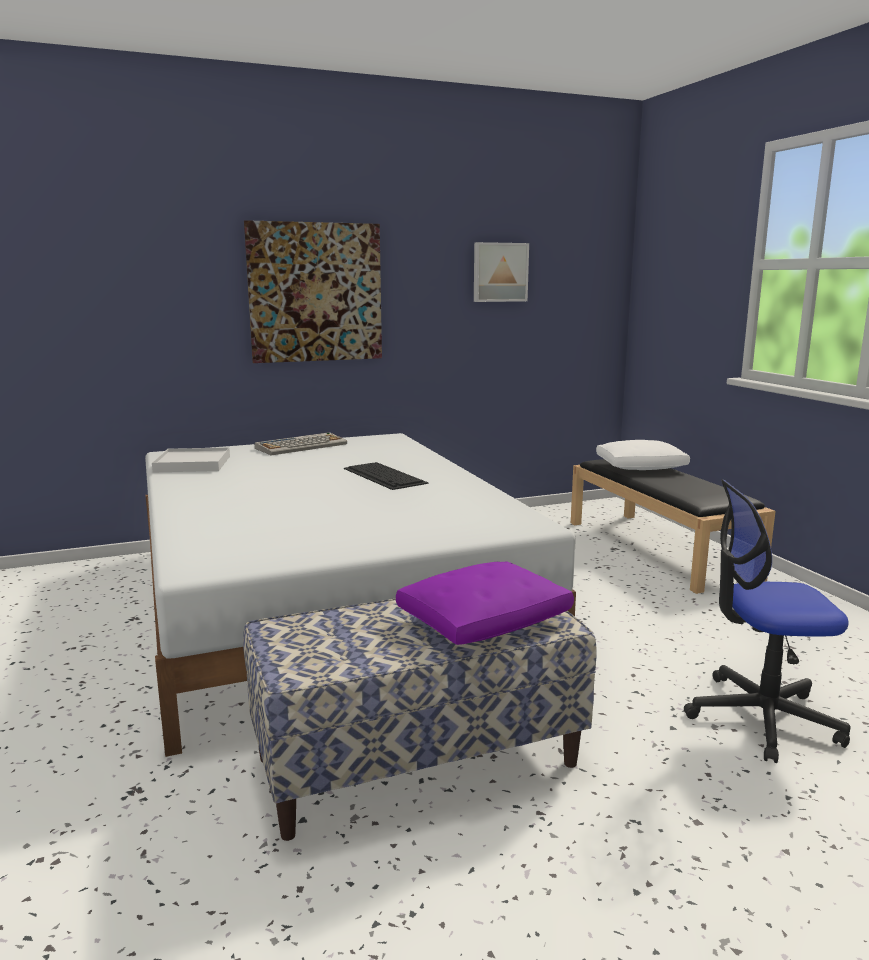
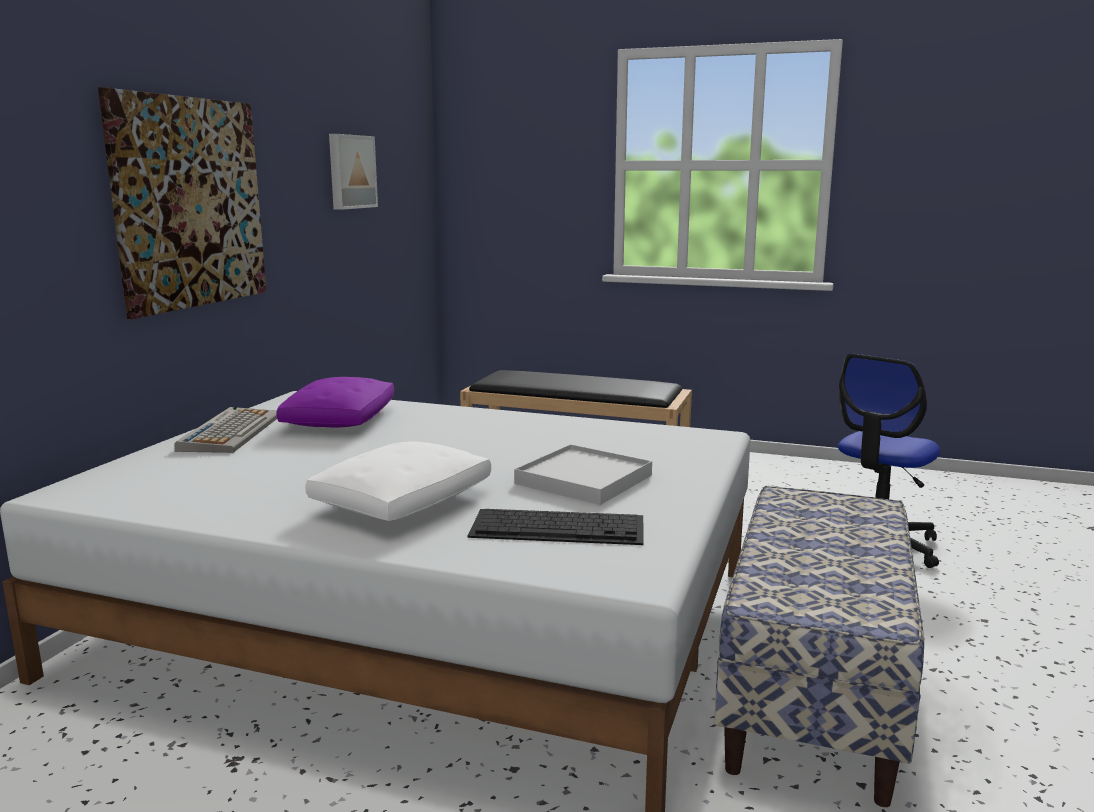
camera: 50 degrees left, 0 degrees up
white tray [152,447,230,473] -> white tray moved to [514,444,652,505]
keyboard [344,462,429,490] -> keyboard moved to [468,509,643,545]
purple pillow [396,562,574,645] -> purple pillow moved to [276,377,394,428]
white pillow [596,440,690,470] -> white pillow moved to [305,441,491,521]

